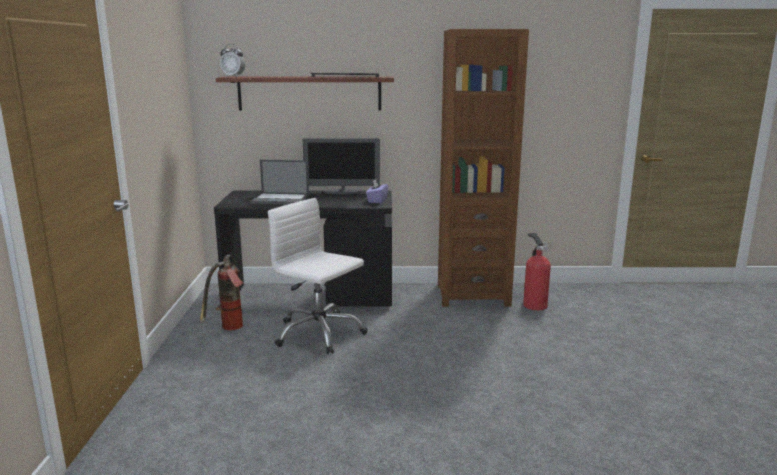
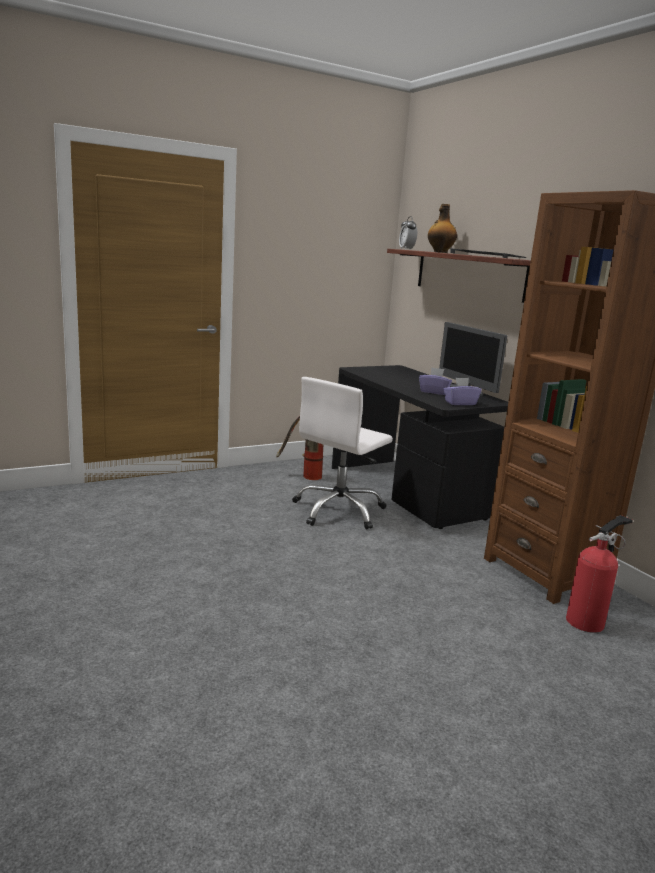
camera: 60 degrees right, 0 degrees up
laptop [250,160,309,205] -> none
white office chair [268,198,368,355] -> white office chair turned 150 degrees counterclockwise [292,377,393,529]
none -> purple tissue box [419,367,452,395]
none -> bottle [428,204,457,253]

